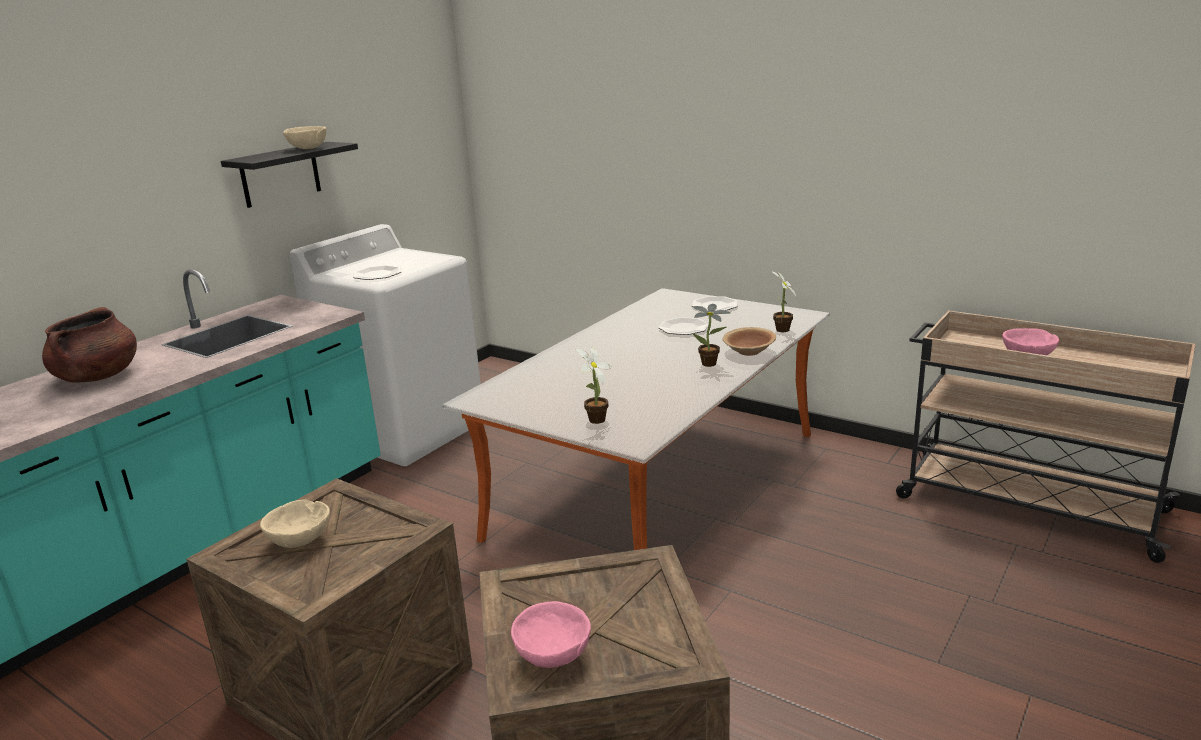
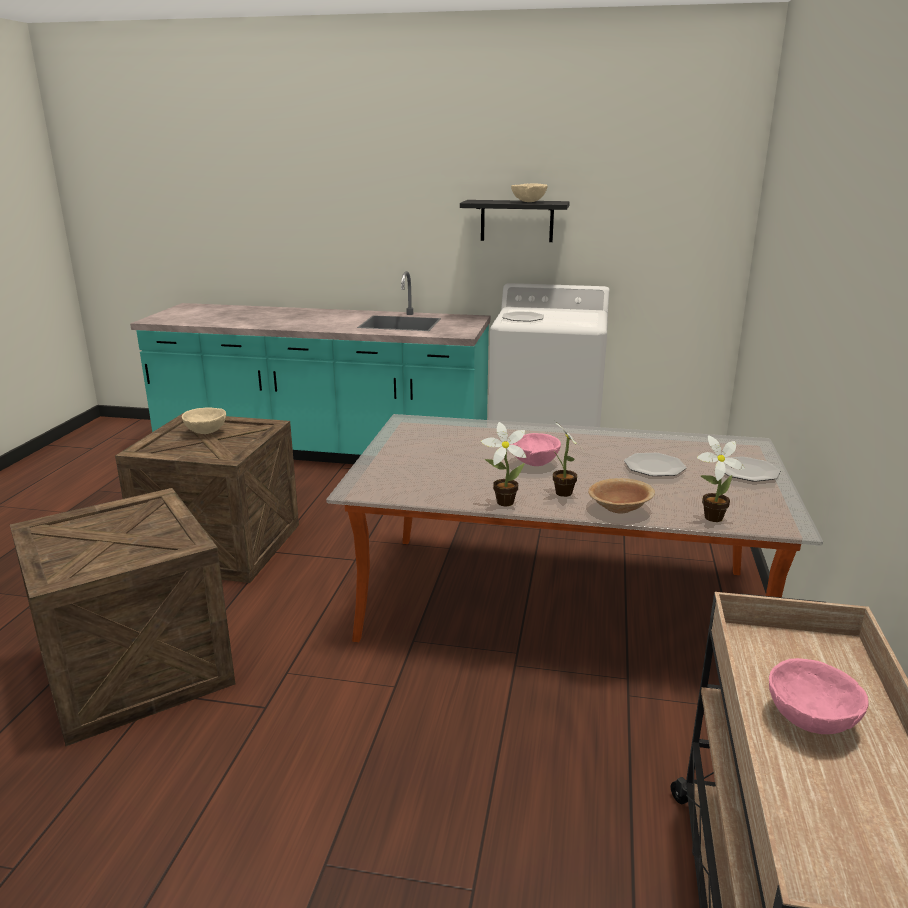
camera: 65 degrees right, 0 degrees up
brown cooking pot [42,307,137,383] -> none
pink bowl [511,601,591,668] -> pink bowl moved to [510,433,561,466]
potted plant [576,347,612,424] -> potted plant moved to [481,422,526,506]

